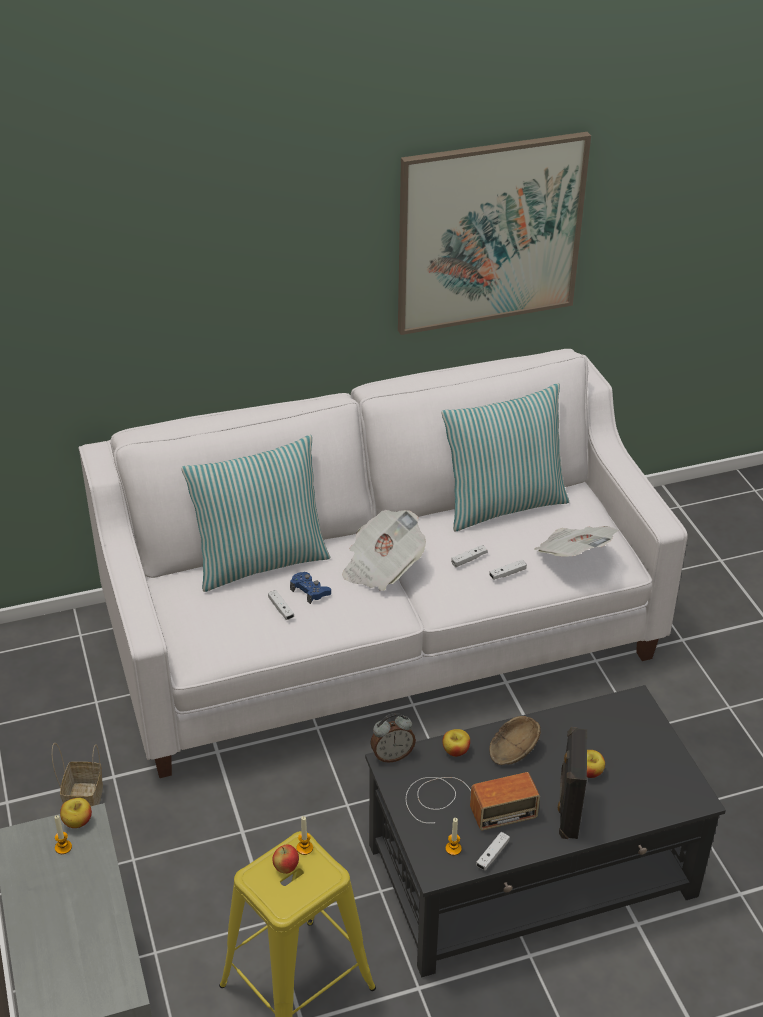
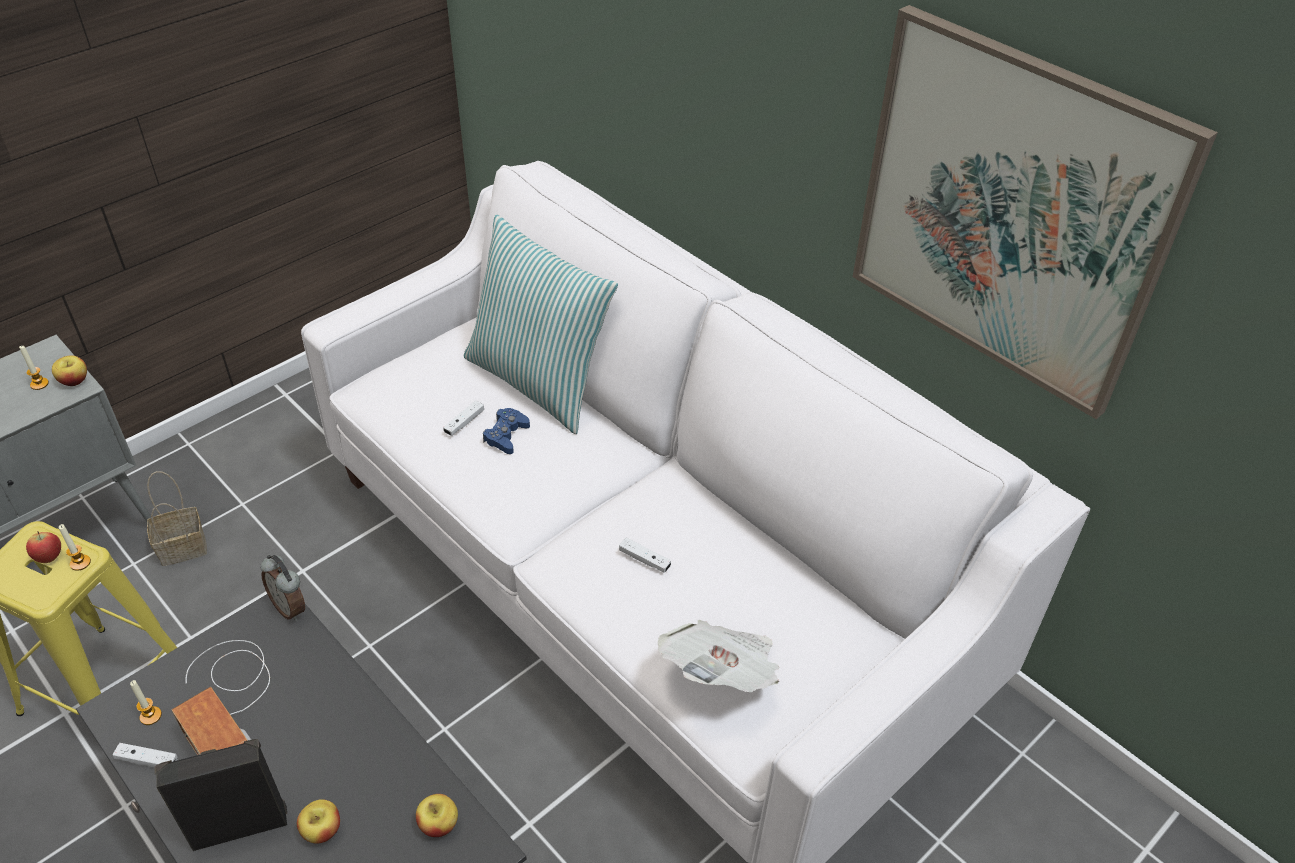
camera: 65 degrees right, 5 degrees up
basket [52,743,103,806] -> basket moved to [147,471,207,566]
newspaper [342,510,426,591] -> none
pillow [441,383,569,532] -> none
apple [442,729,470,757] -> apple moved to [416,794,458,837]
white game controller [489,560,527,580] -> none
brown bowl [489,716,541,765] -> none

